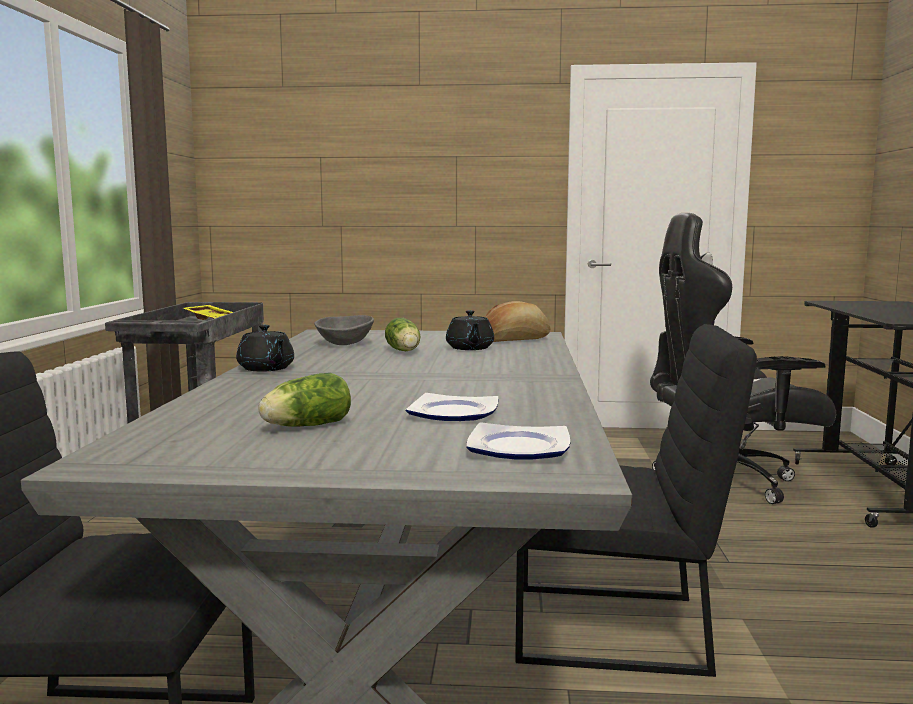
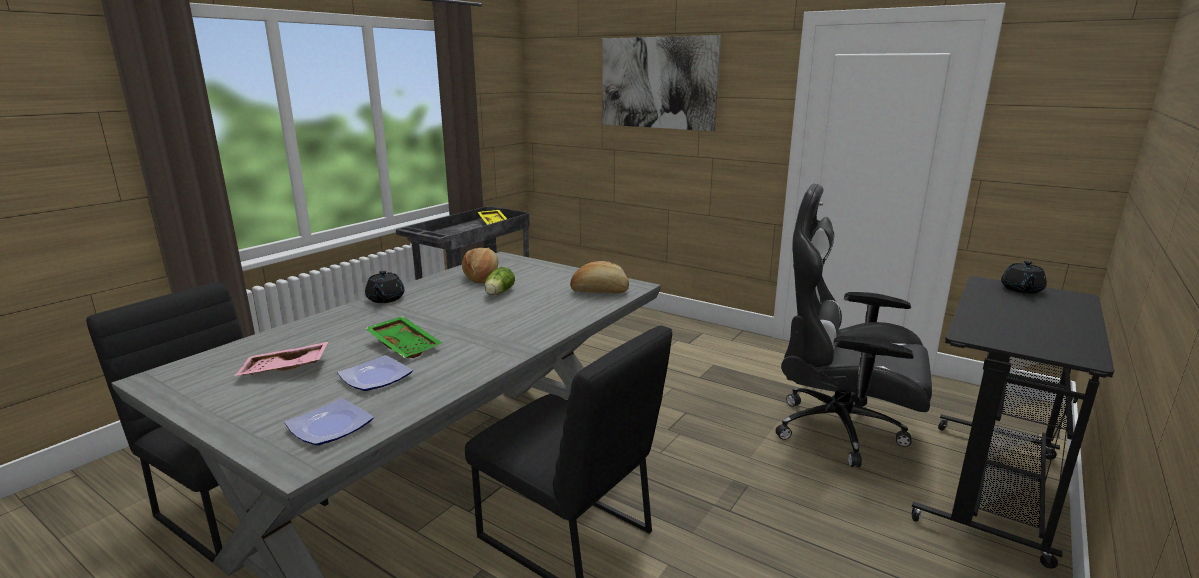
camera: 30 degrees right, 10 degrees up
lettuce [258,373,351,427] -> pink tray [234,341,329,376]
grey bowl [314,315,374,345] -> bread [462,248,499,284]
black teapot [446,310,494,350] -> black teapot moved to [1001,261,1047,294]
none -> green tray [365,316,442,358]
none -> picture [602,35,721,131]

